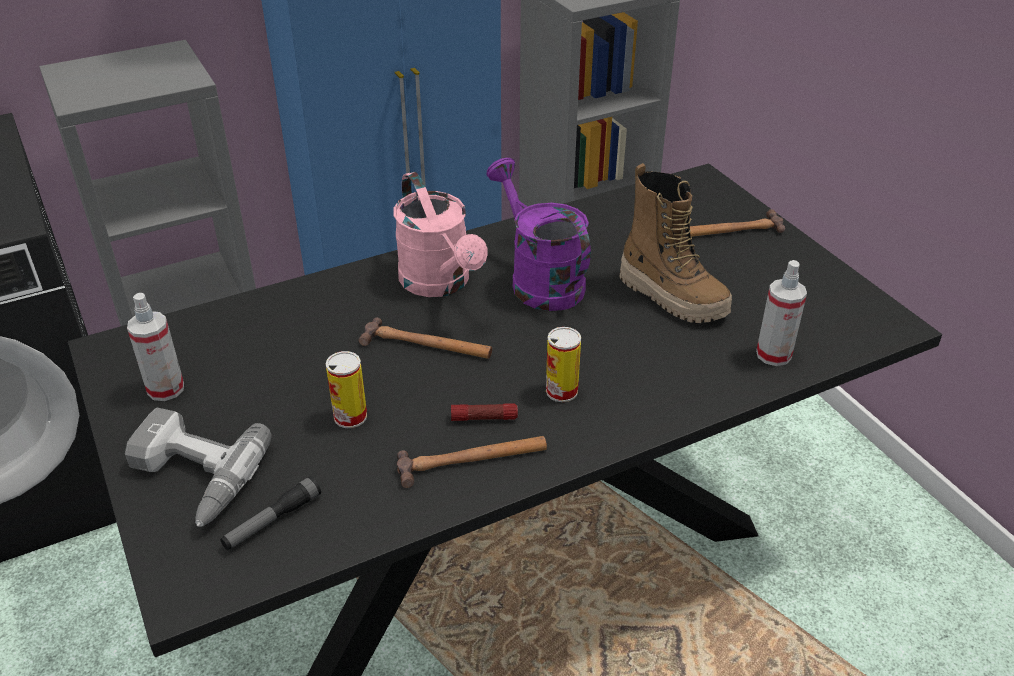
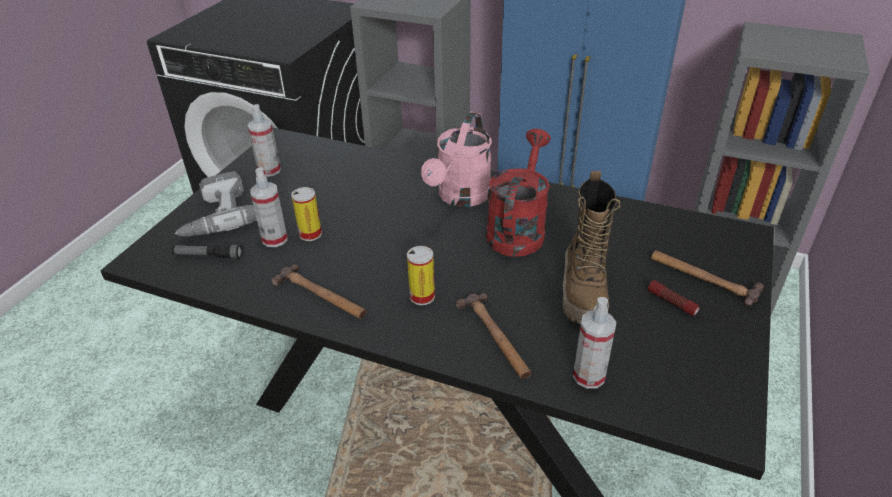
camera: 50 degrees right, 0 degrees up
hammer [358,318,492,359] -> hammer moved to [456,293,531,379]
flashlight [451,403,518,421] -> flashlight moved to [648,280,699,316]
purple watering can [487,158,591,311] -> red watering can [486,129,551,257]
none -> spray bottle [250,167,288,247]

